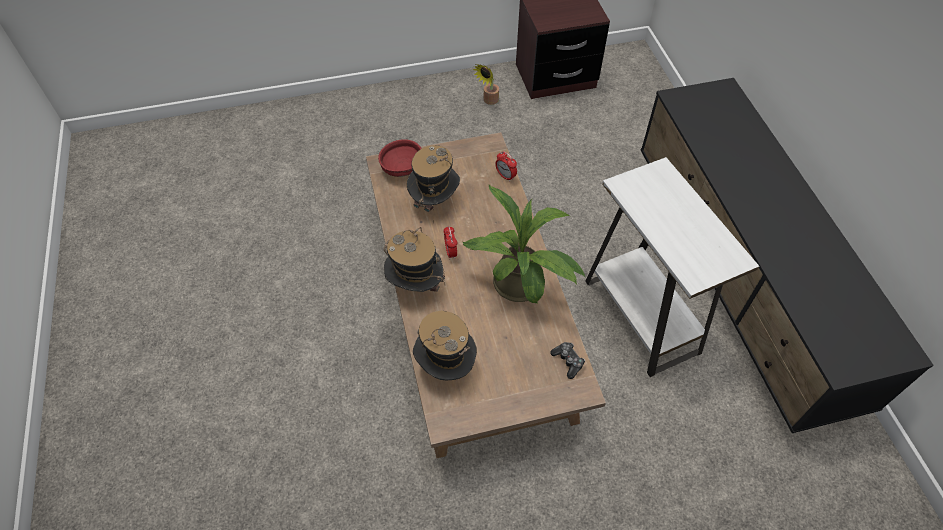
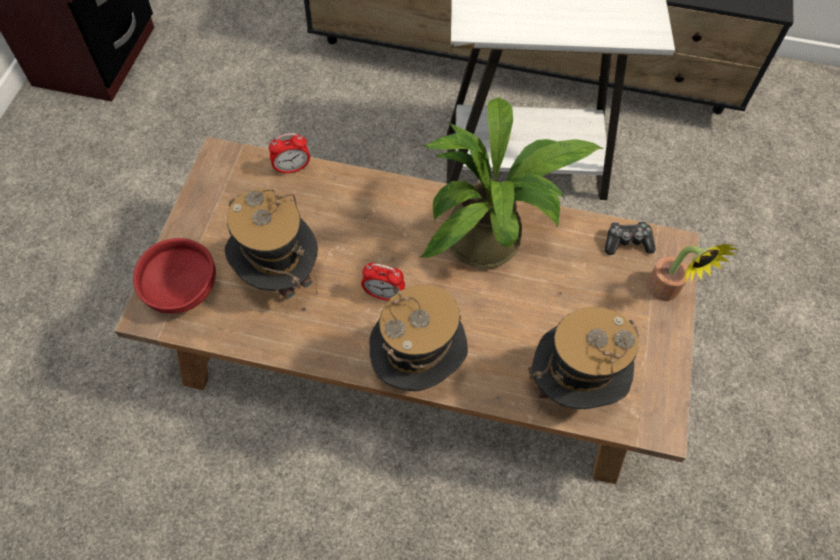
camera: 65 degrees left, 5 degrees up
potted plant [473,64,499,105] -> potted plant moved to [647,244,738,301]

